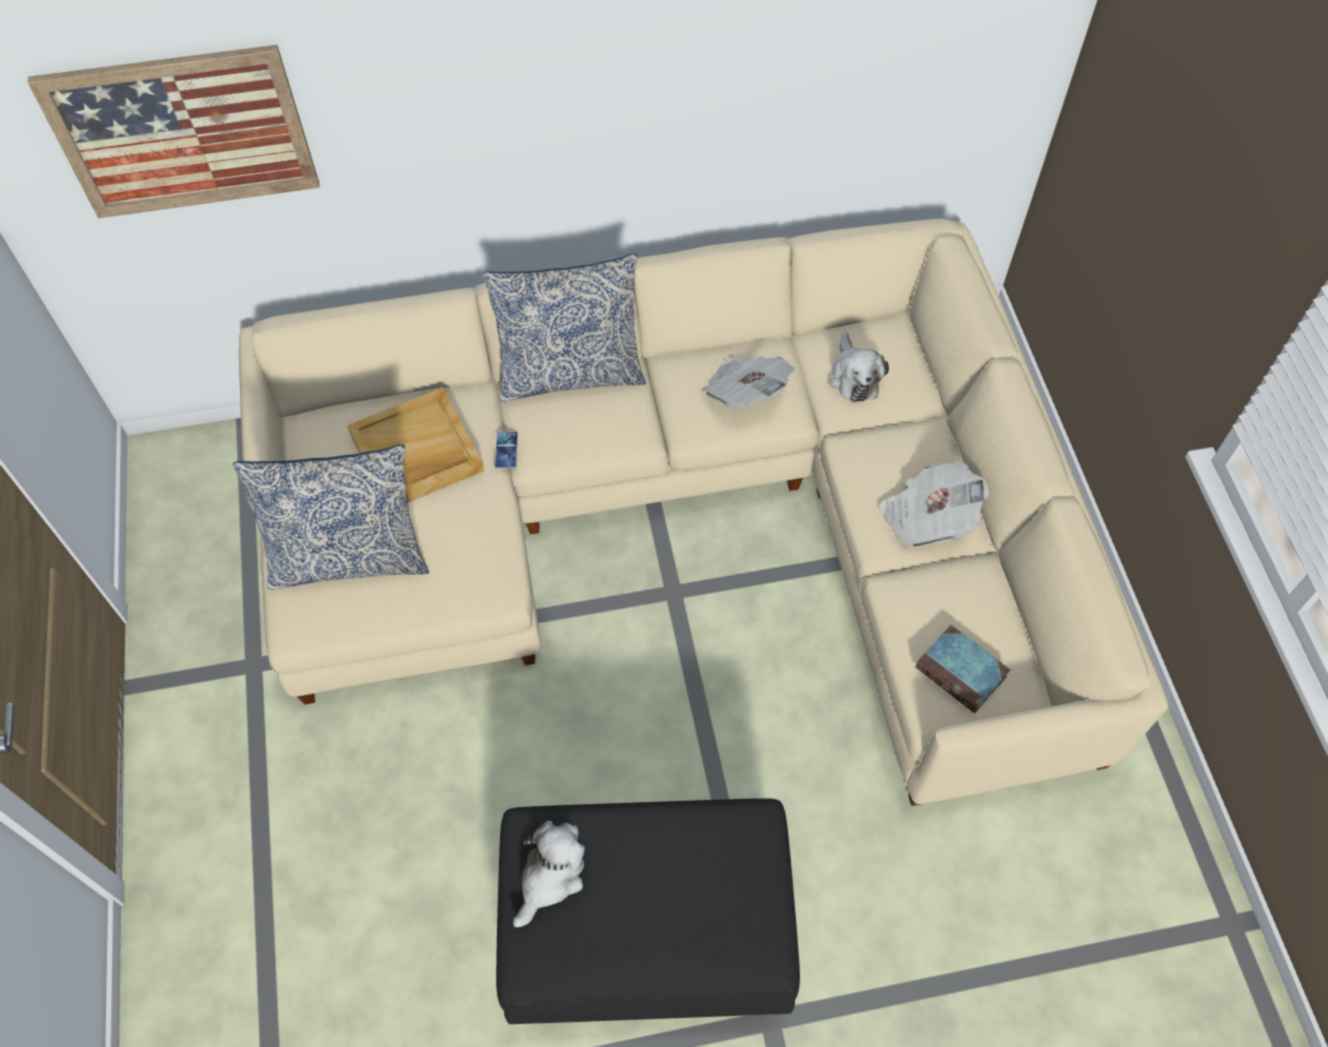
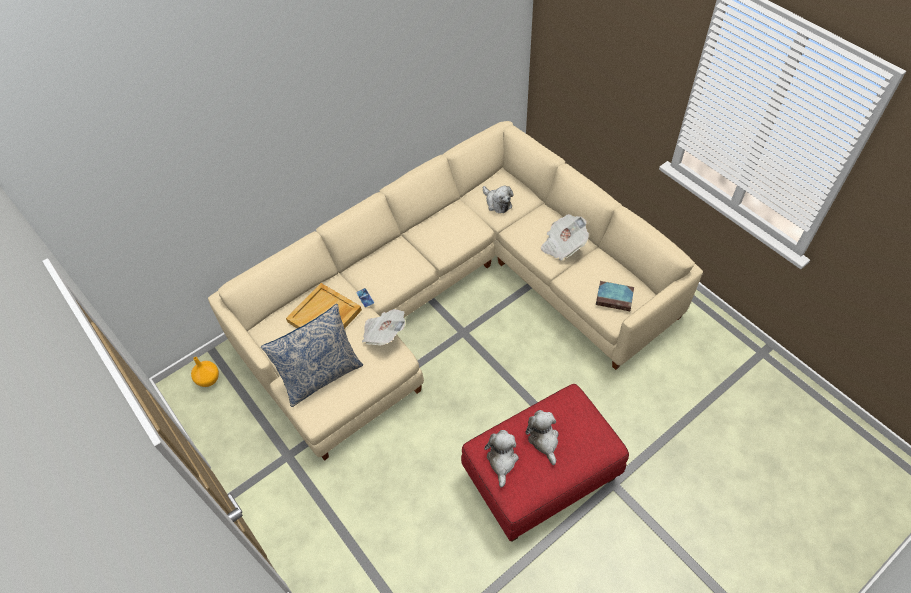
camera: 25 degrees left, 5 degrees down
picture [28,45,320,218] -> none
pillow [482,253,646,402] -> none
black ottoman [496,798,800,1024] -> red ottoman [461,384,629,542]
newspaper [701,356,795,408] -> newspaper moved to [362,309,405,346]
none -> orange vase [191,357,219,387]
none -> plush toy [525,410,559,465]

